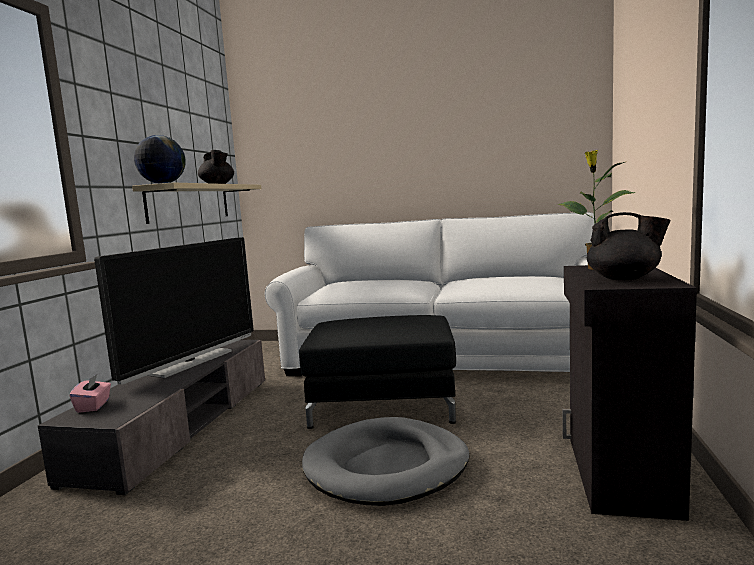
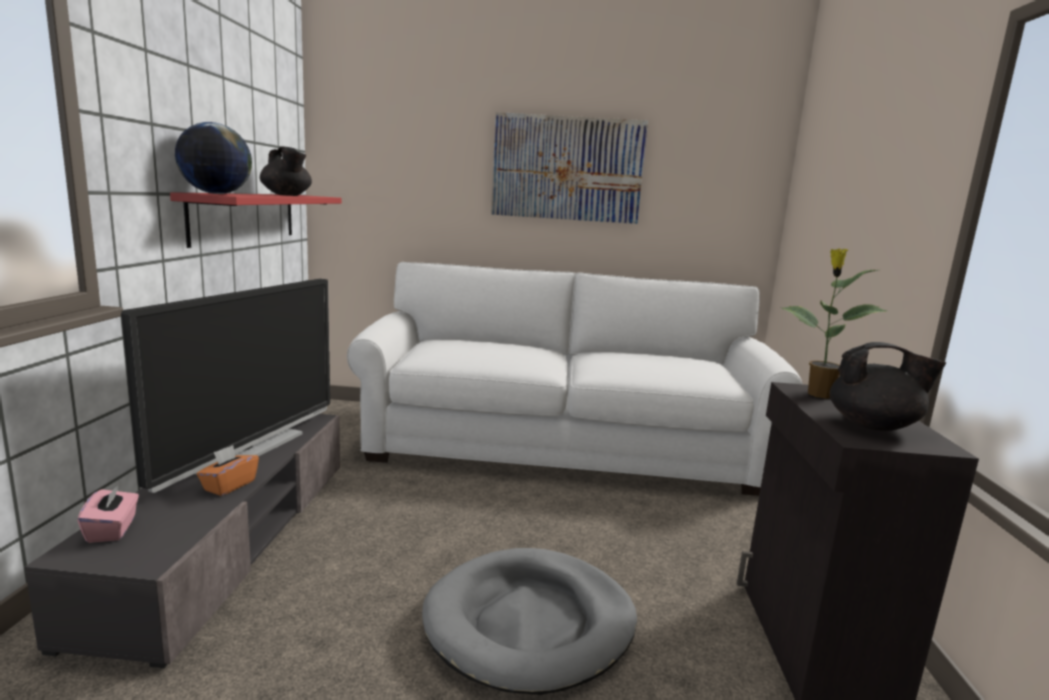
camera: 10 degrees left, 5 degrees up
beige shelf [132,183,261,224] -> red shelf [170,192,342,248]
black ottoman [299,315,456,429] -> none
none -> orange tissue box [197,445,259,496]
none -> picture [491,112,648,224]

